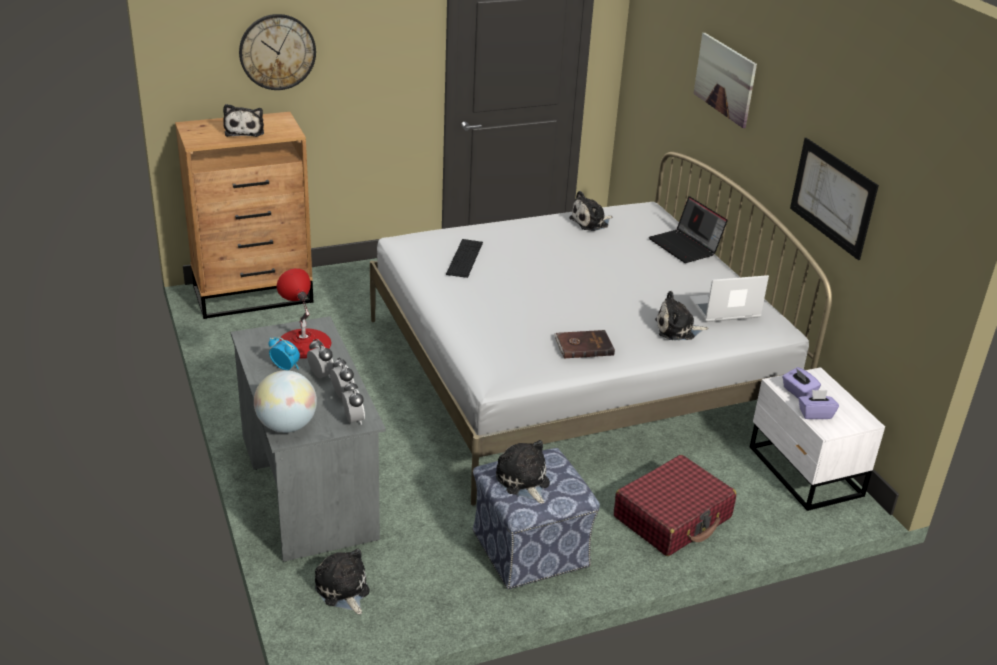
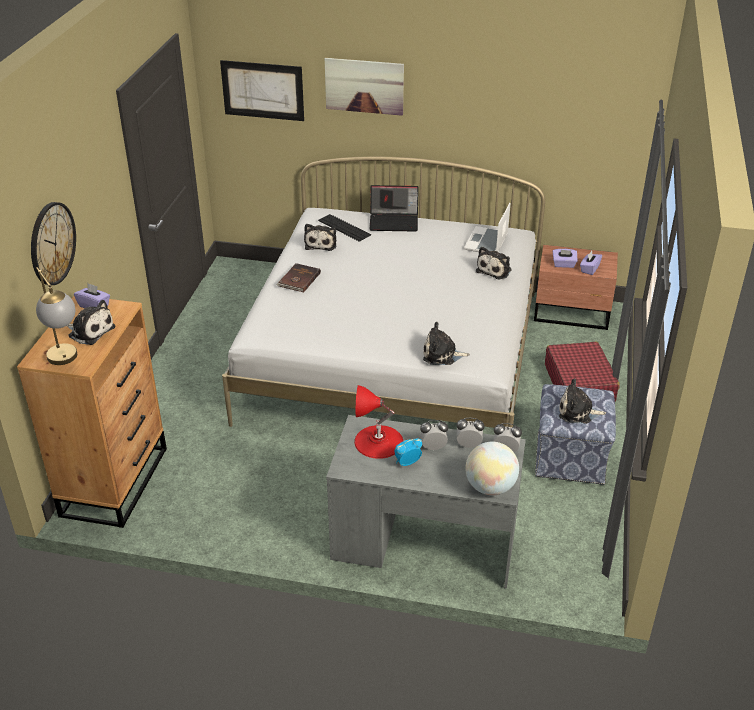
camera: 55 degrees left, 5 degrees up
plush toy [315,549,370,615] -> plush toy moved to [423,322,470,365]
keyboard [446,239,483,278] -> keyboard moved to [318,214,371,242]
brown book [554,330,615,359] -> brown book moved to [276,263,321,293]
white nightstand [750,367,885,511] -> brown nightstand [534,245,618,330]
picture [790,138,879,260] -> picture moved to [220,60,304,121]
none -> table lamp [36,267,77,365]
none -> purple tissue box [74,283,110,308]

